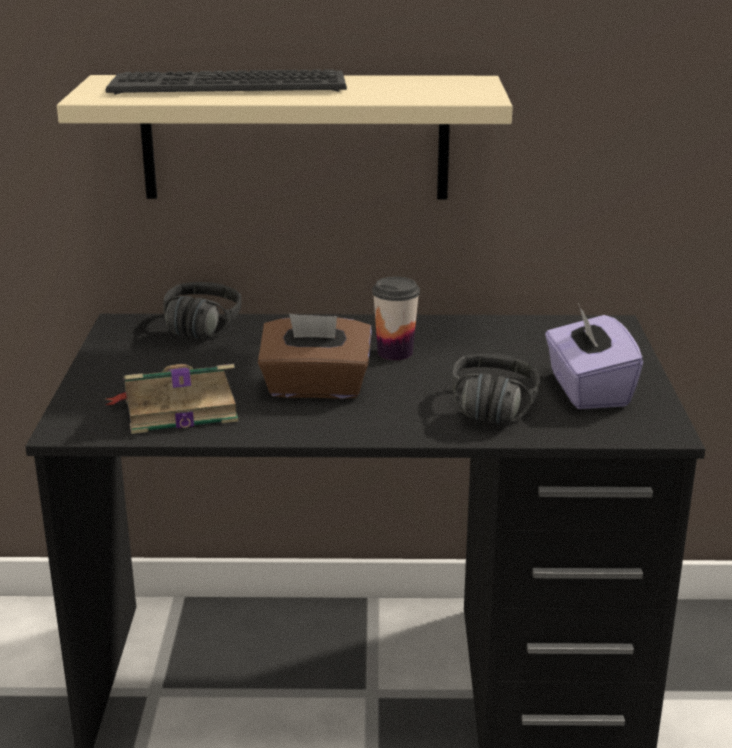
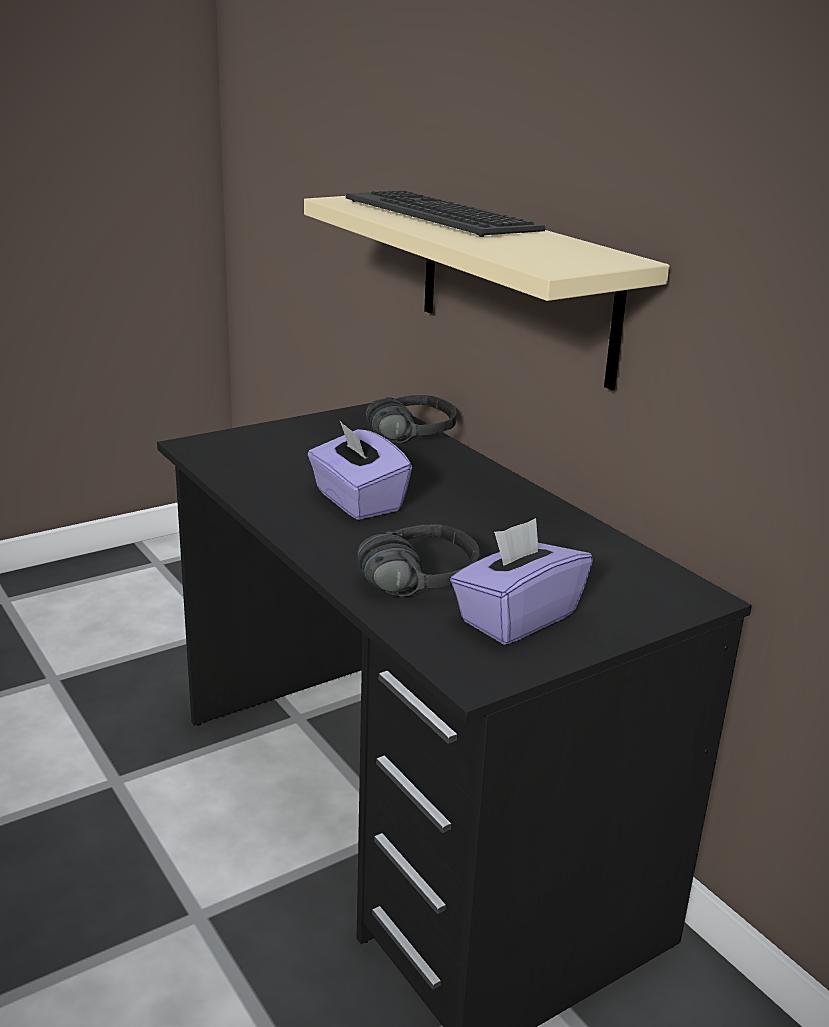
camera: 55 degrees right, 0 degrees up
book [105,364,238,434] -> none
brown tissue box [258,313,372,399] -> purple tissue box [308,420,412,520]
cup [372,277,420,360] -> none

